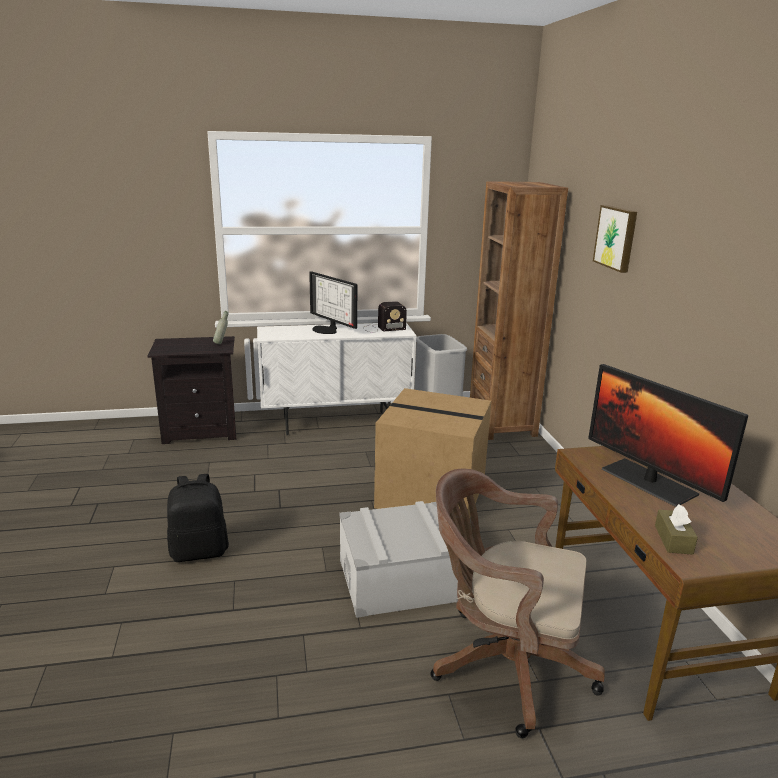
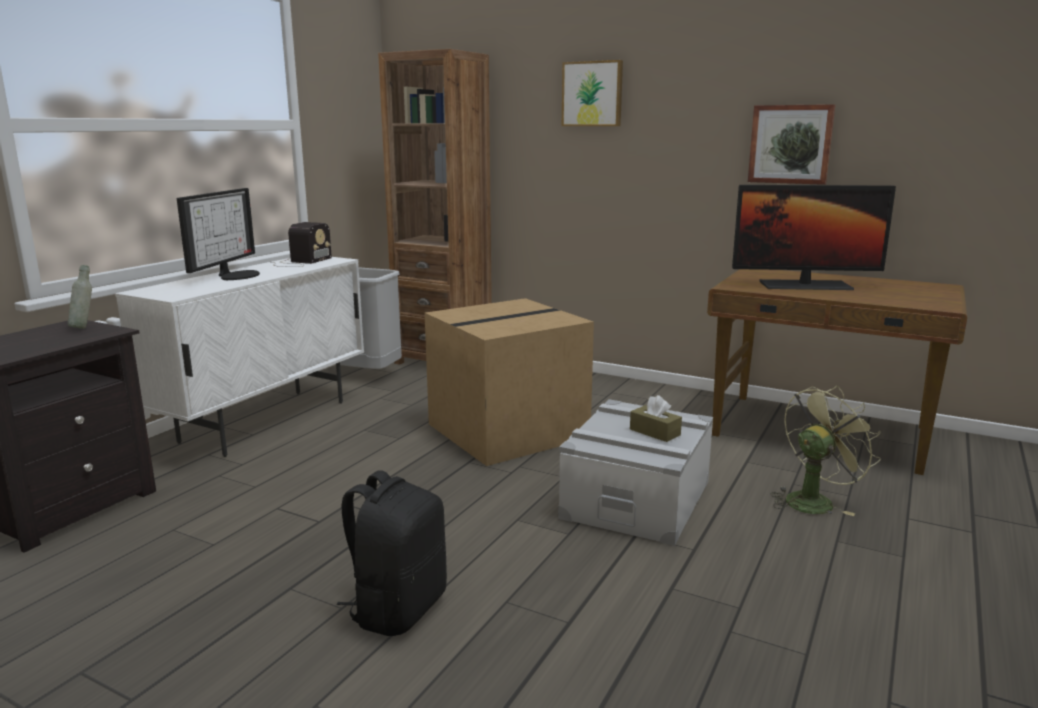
camera: 50 degrees left, 5 degrees down
monitor [309,271,357,334] -> monitor turned 75 degrees counterclockwise [177,188,260,280]
brown office chair [430,469,605,738] -> green fan [771,386,881,516]
brown tissue box [655,504,698,555] -> brown tissue box moved to [630,395,682,442]
none -> picture [748,104,835,185]

